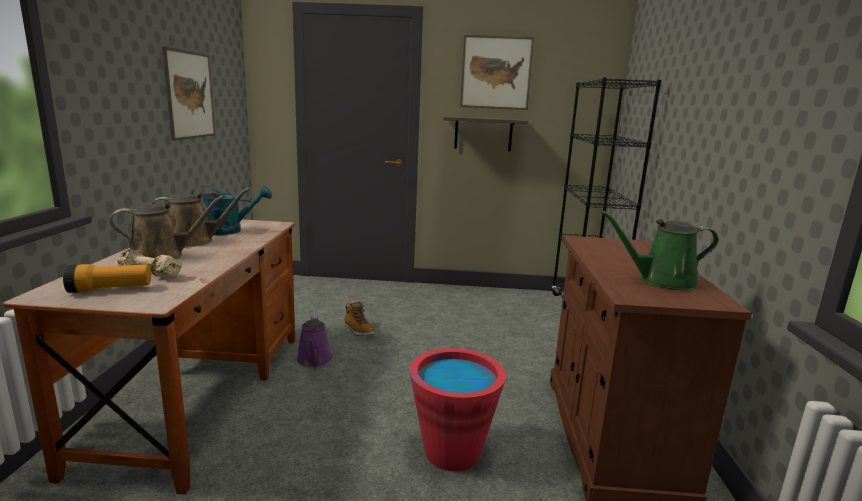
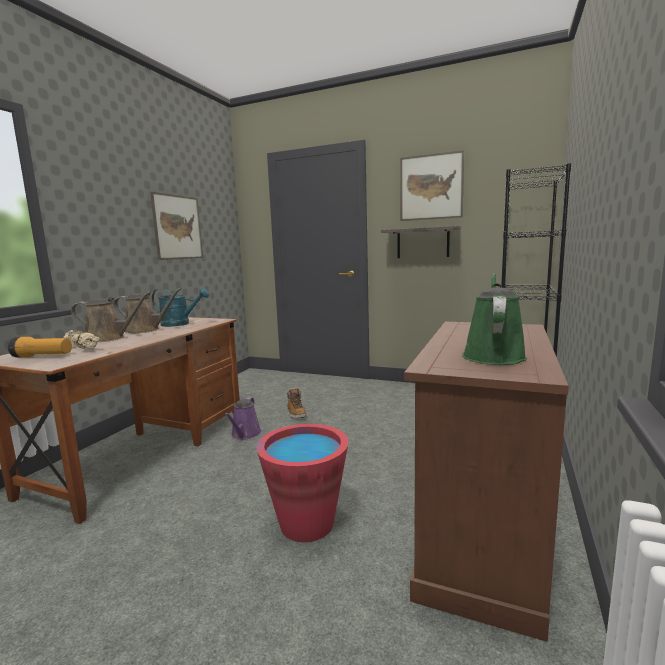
camera: 20 degrees right, 5 degrees down
green watering can [601,211,719,291] -> green watering can turned 90 degrees clockwise [462,273,527,365]

